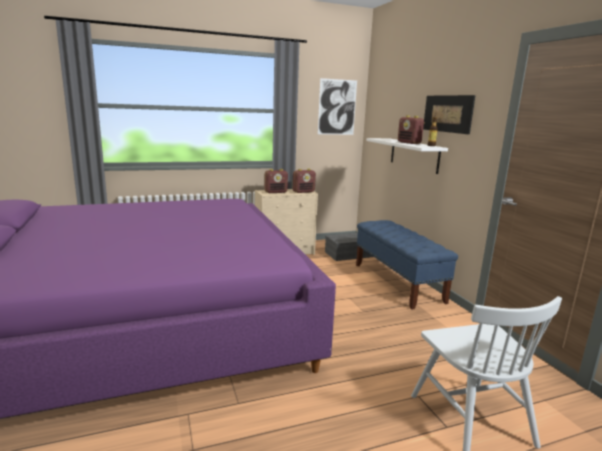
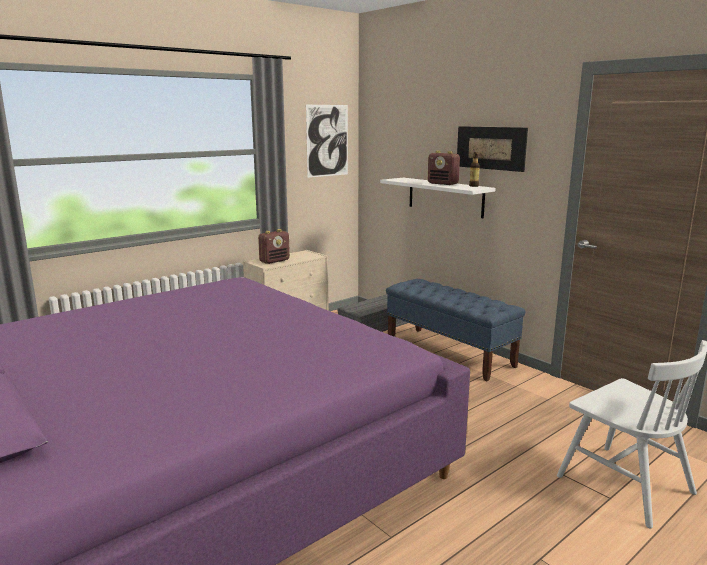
camera: 20 degrees left, 0 degrees up
radio [293,169,316,193] -> none

